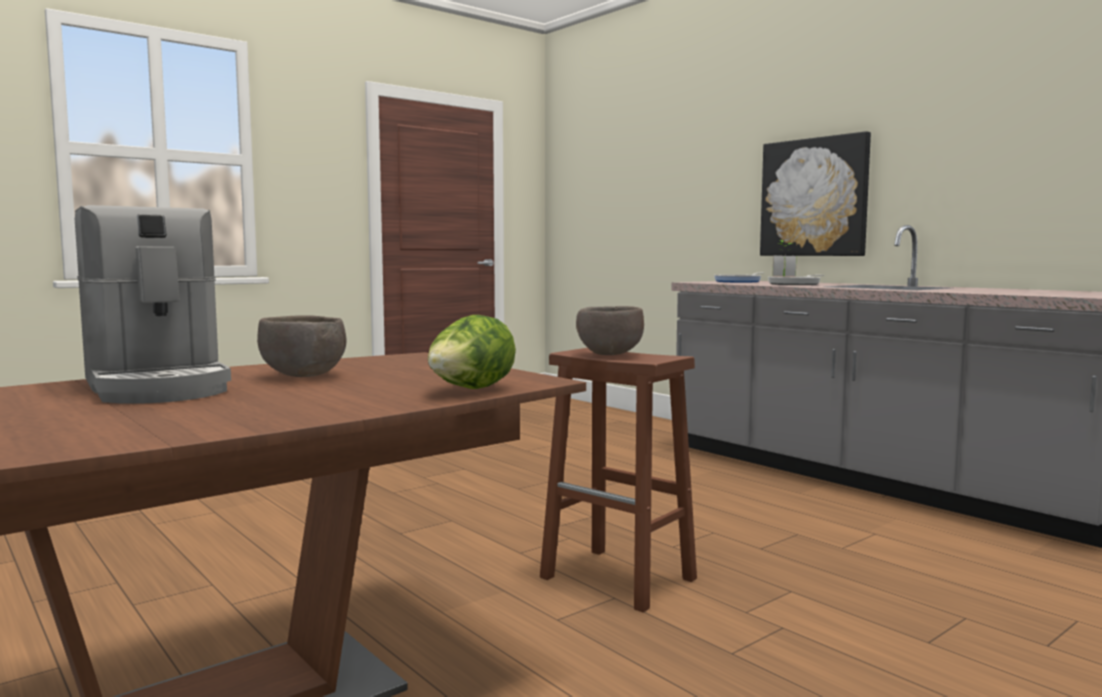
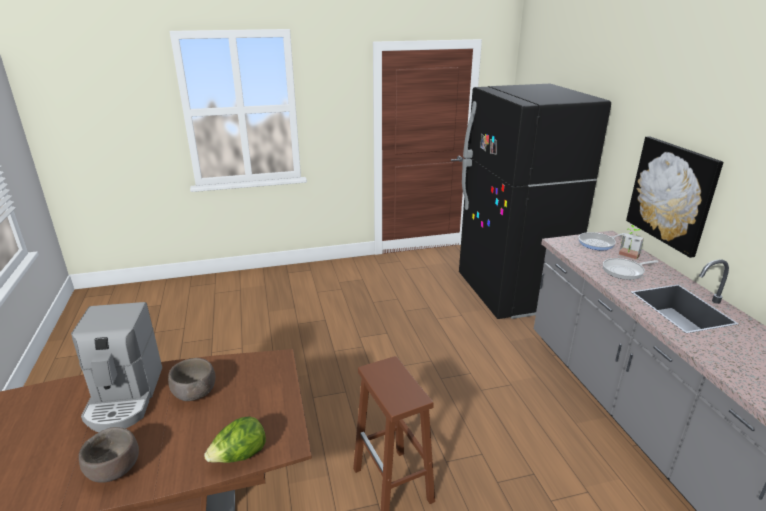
camera: 25 degrees right, 20 degrees up
brown bowl [576,306,644,355] -> brown bowl moved to [79,427,139,483]
none -> black fridge [459,84,611,319]

